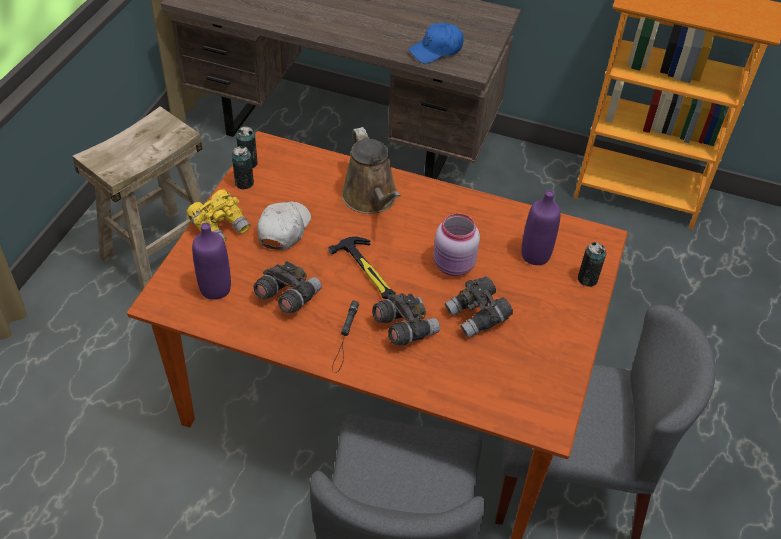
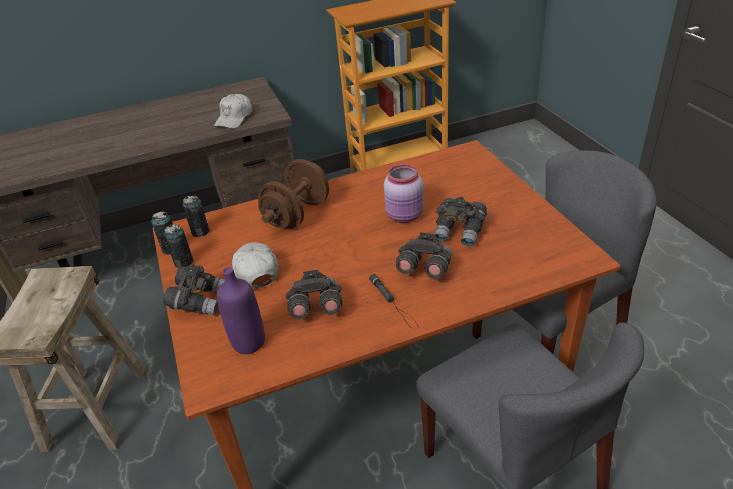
camera: 35 degrees left, 10 degrees down
yellow binoculars [186,189,251,242] -> grey binoculars [163,264,225,315]
hammer [328,236,396,299] -> none
brown watering can [342,127,401,214] -> brown dumbbell [258,159,329,229]
blue cap [408,22,464,63] -> white cap [214,94,252,128]
purple bottle [521,190,561,265] -> none
can [578,242,606,287] -> can moved to [183,195,210,237]

